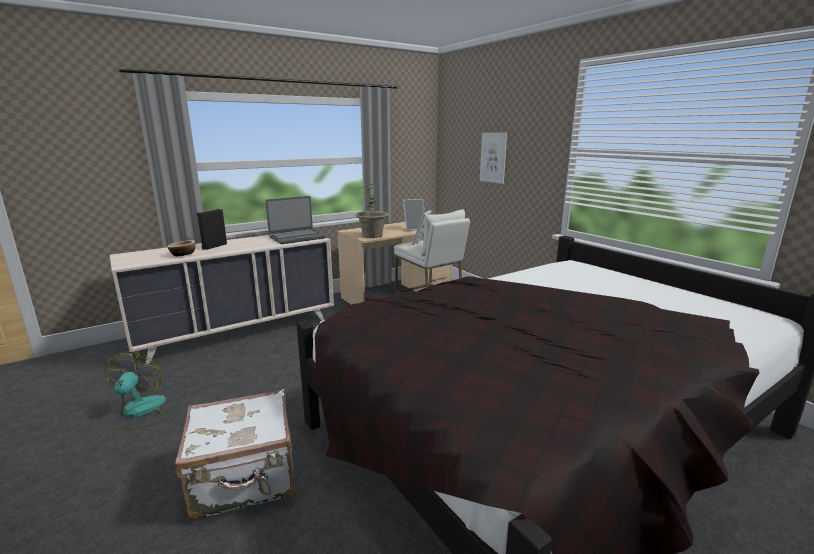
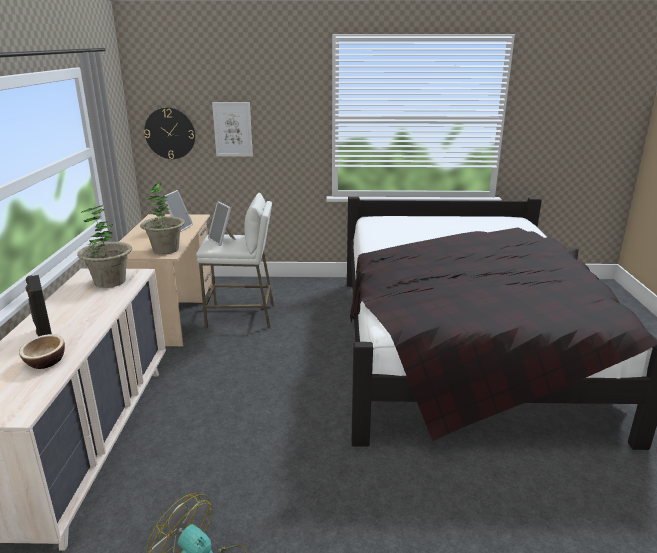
camera: 55 degrees left, 5 degrees up
white suitcase [175,389,295,521] -> none
laptop [266,196,326,244] -> potted plant [77,204,132,288]
none -> wall clock [144,108,195,159]

